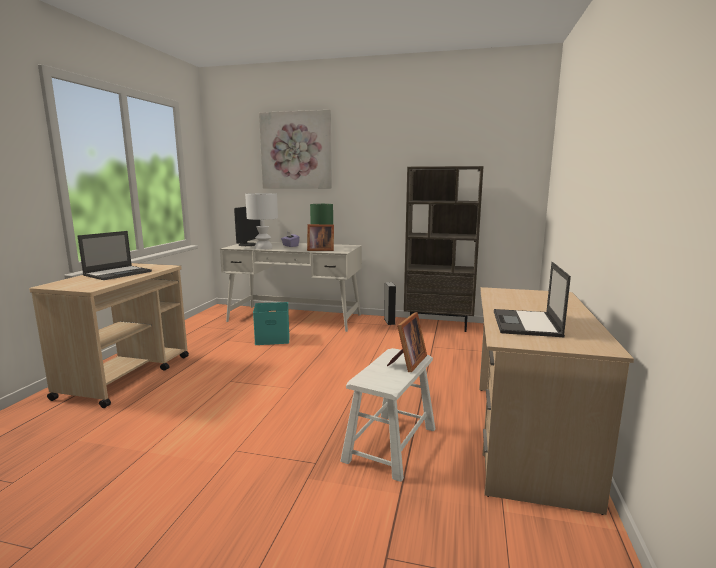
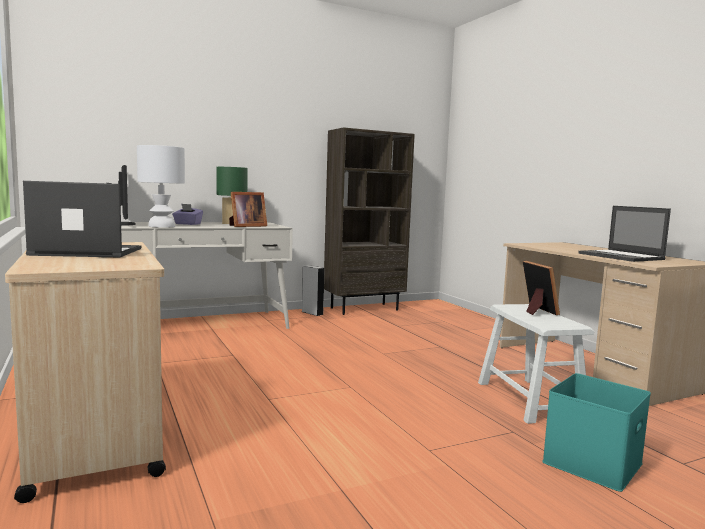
camera: 40 degrees left, 5 degrees down
laptop [78,231,152,280] -> laptop turned 90 degrees counterclockwise [23,181,141,257]
turquoise storage box [253,302,290,345] -> turquoise storage box moved to [542,373,651,492]
picture [259,110,332,188] -> none

